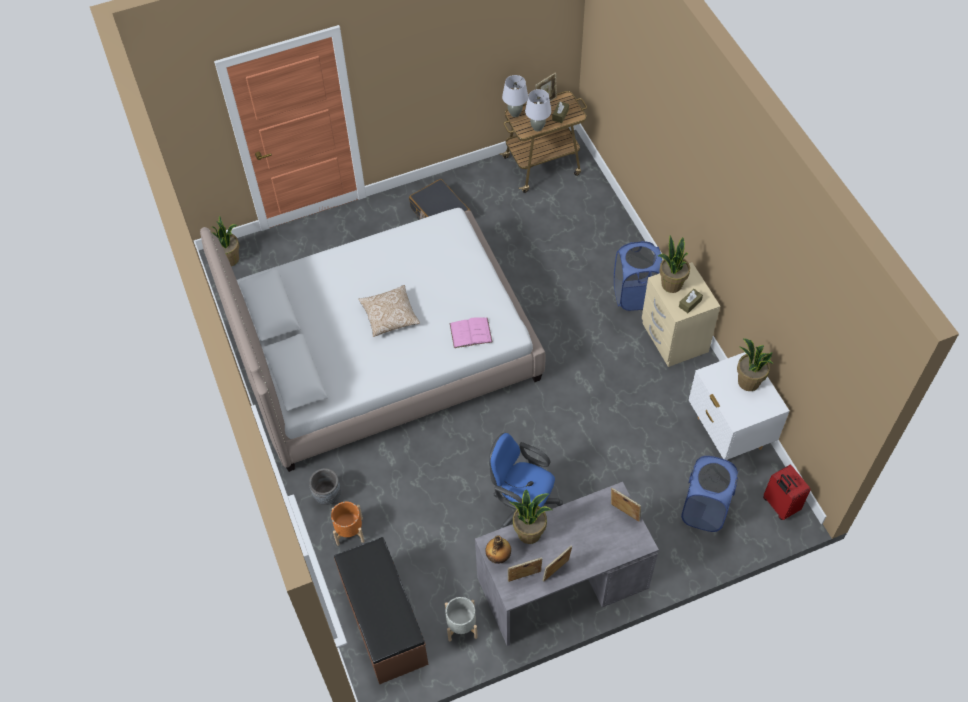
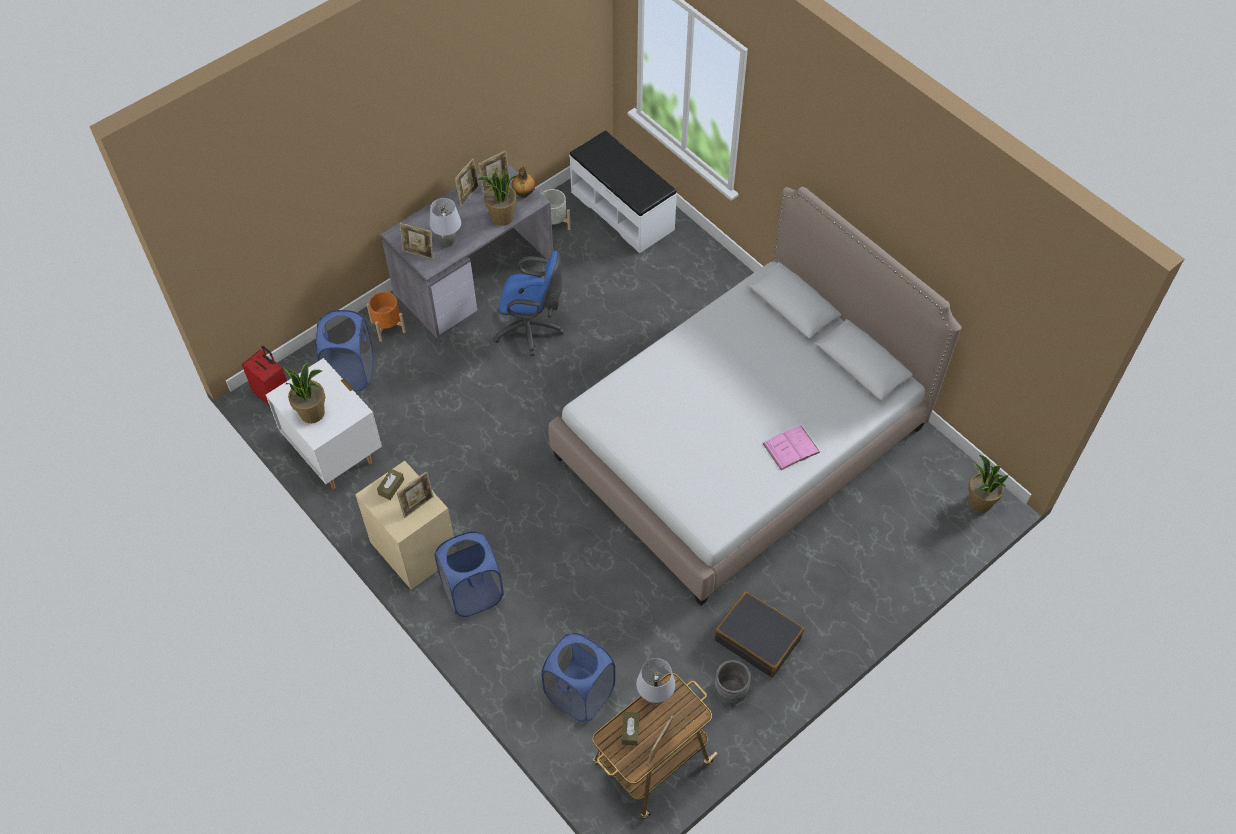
camera: 160 degrees right, 0 degrees up
grey planter [309,468,341,505] -> grey planter moved to [714,660,751,703]
orange planter [331,501,364,546] -> orange planter moved to [367,291,406,342]
brown bench [334,537,429,684] -> white bench [569,130,677,253]
pillow [359,285,420,337] -> none
pink book [450,317,493,348] -> pink book moved to [763,426,820,470]
grey table lamp [502,75,528,117] -> grey table lamp moved to [430,198,461,247]
potted plant [658,235,690,293] -> picture frame [397,471,434,518]
none -> blue laundry basket [542,633,615,722]

